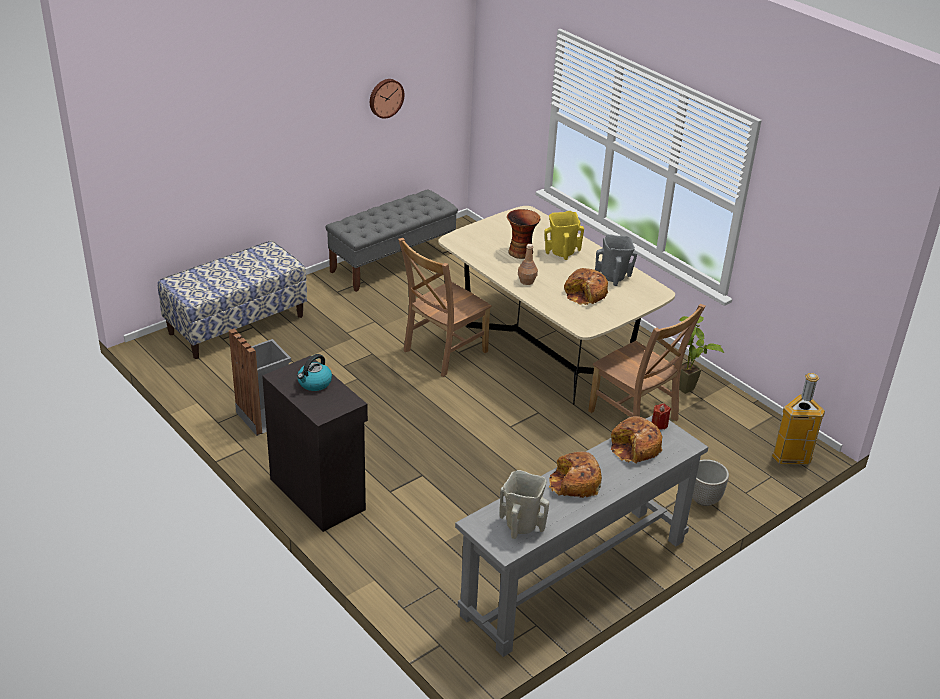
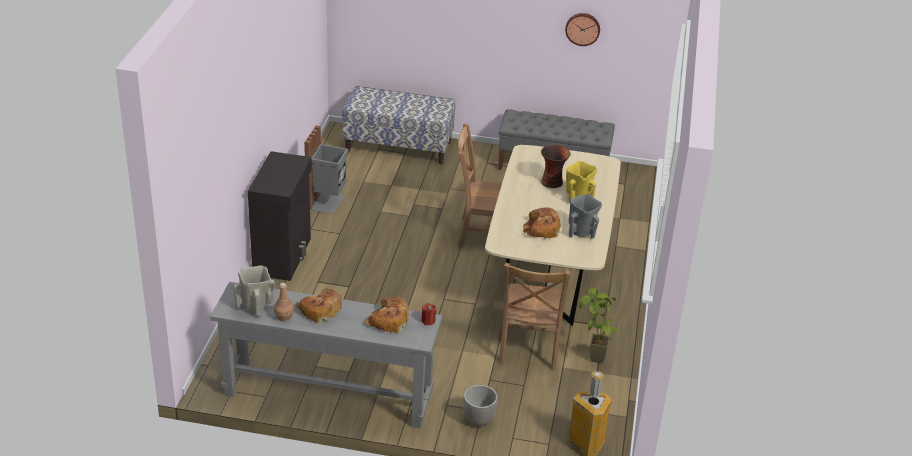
camera: 50 degrees right, 0 degrees up
kettle [297,354,332,391] -> none
brown bottle [518,244,538,285] -> brown bottle moved to [274,283,294,322]

